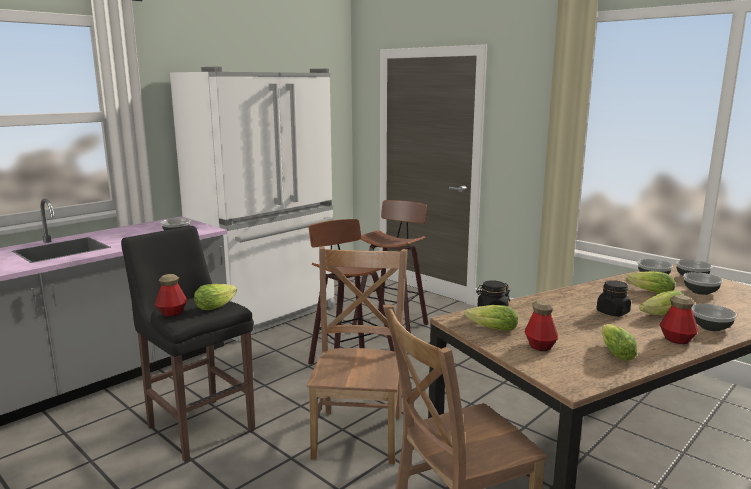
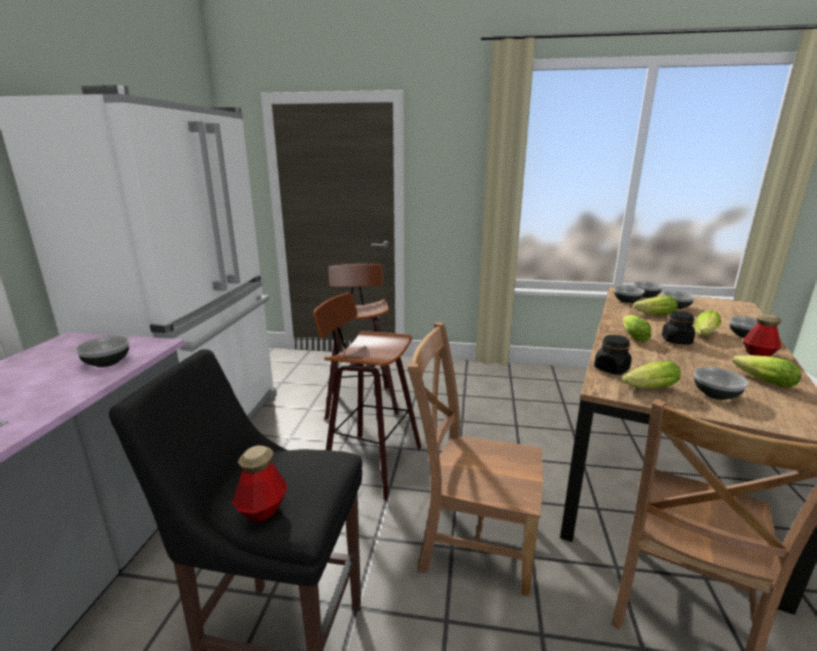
camera: 35 degrees left, 5 degrees up
lettuce [194,284,237,310] -> lettuce moved to [623,315,651,341]
brown chair [307,247,408,465] -> brown chair turned 45 degrees counterclockwise [407,322,543,597]
bottle [524,300,558,351] -> bowl [694,367,749,400]

